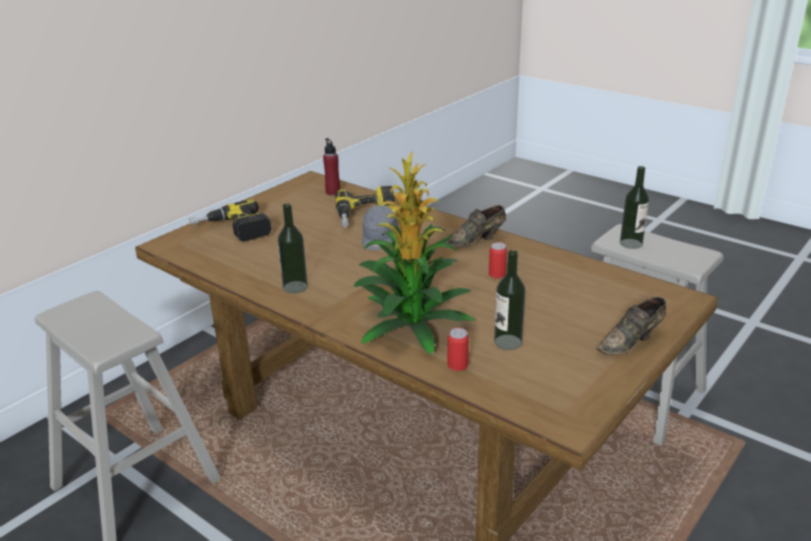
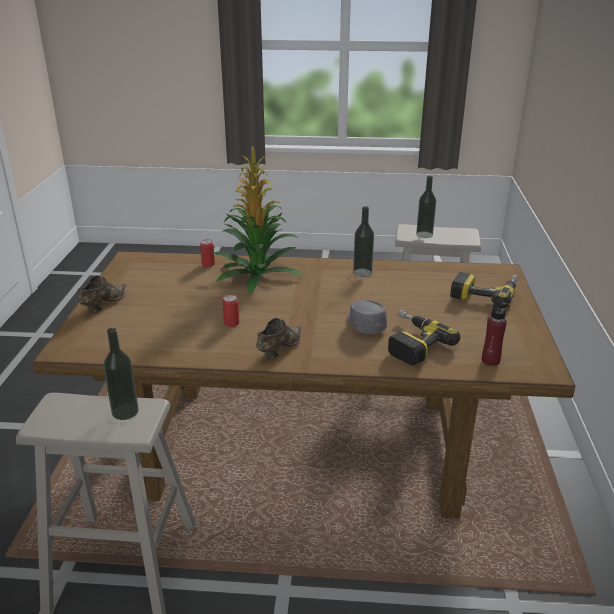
camera: 145 degrees right, 0 degrees up
bottle [494,250,526,350] -> bottle moved to [416,176,436,238]

